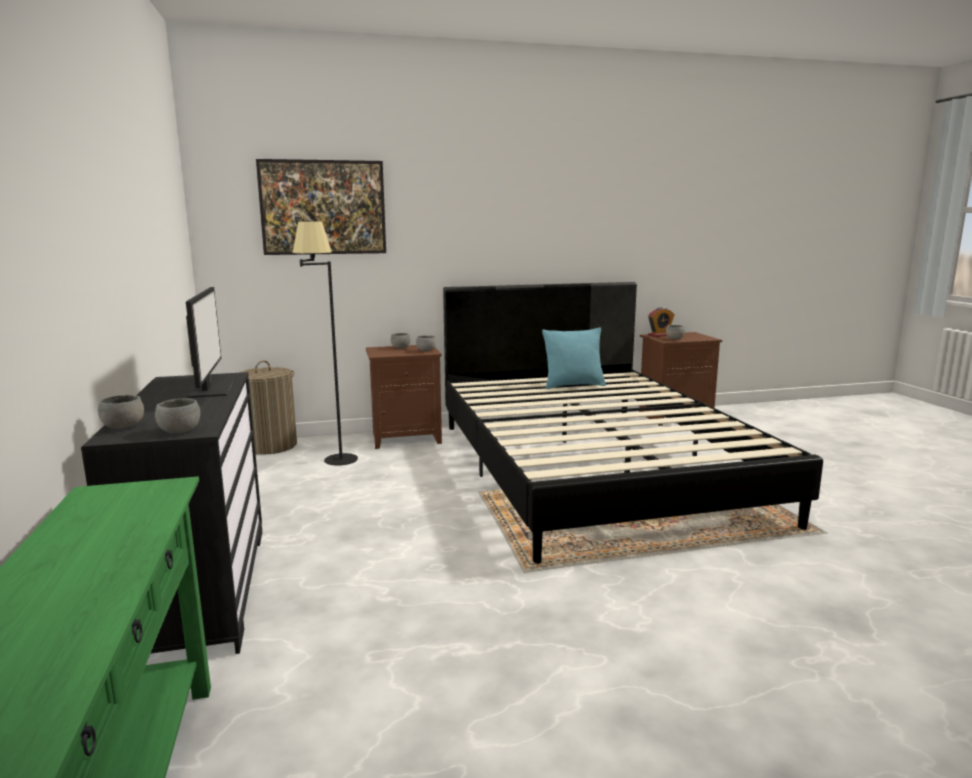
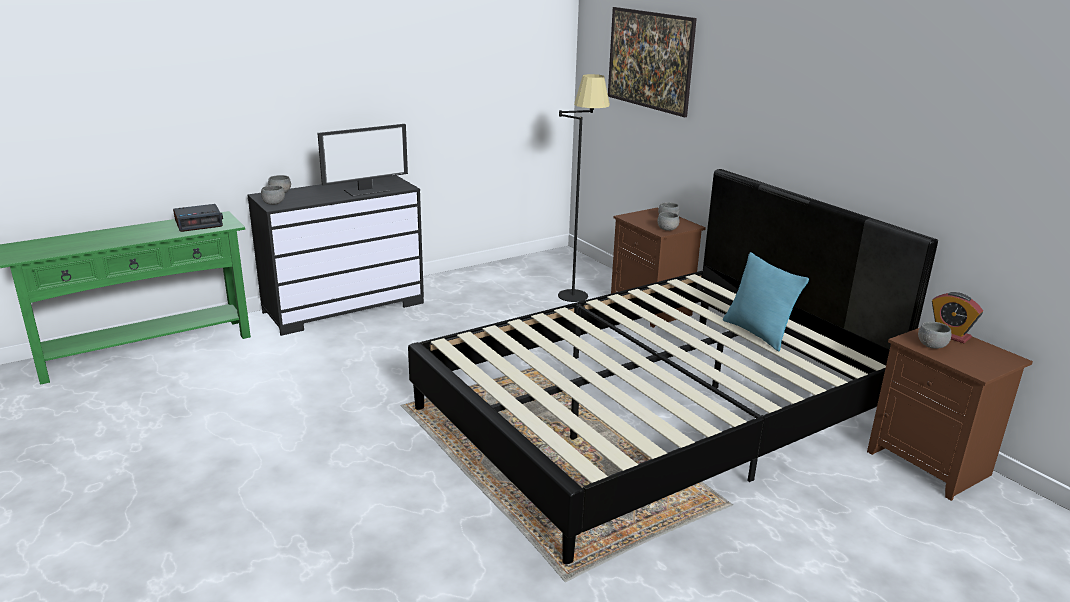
camera: 70 degrees right, 10 degrees up
laundry basket [239,361,297,455] -> none
none -> alarm clock [173,204,223,232]

